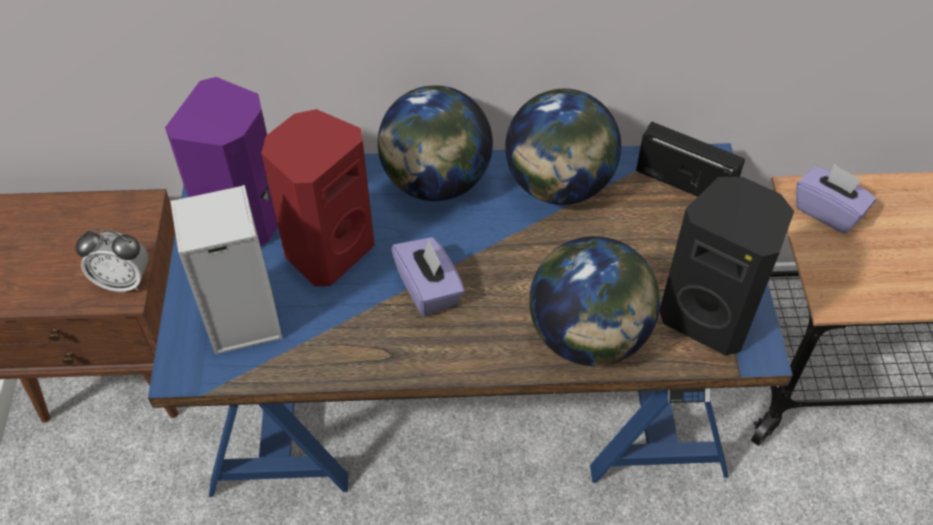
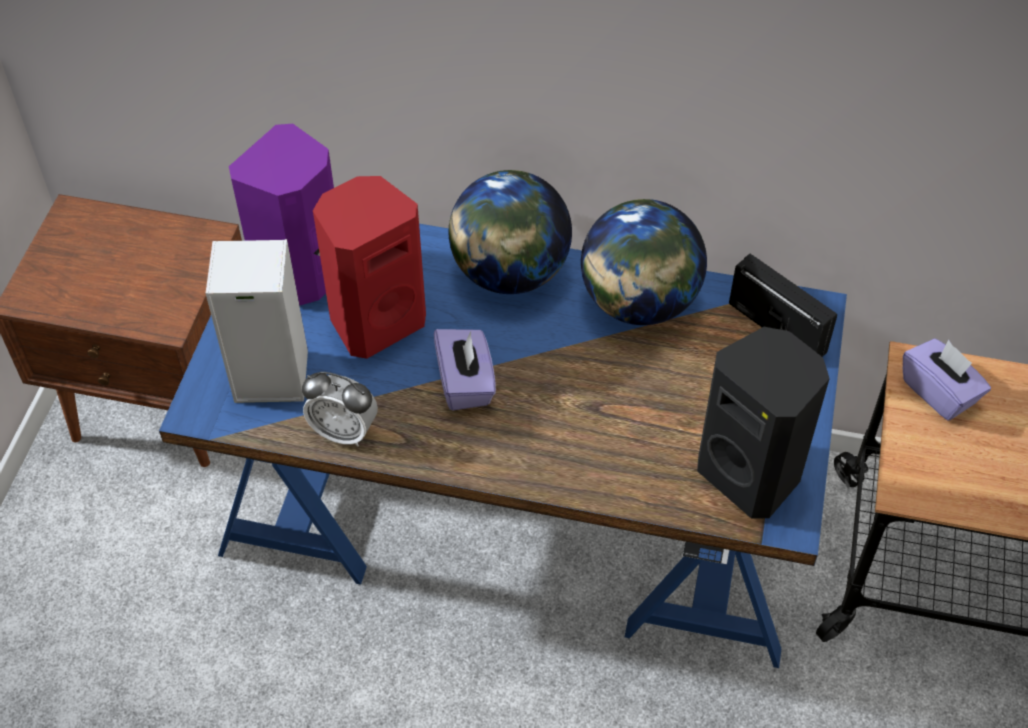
camera: 15 degrees right, 0 degrees up
alarm clock [75,229,149,292] -> alarm clock moved to [302,372,378,446]
globe [529,236,660,366] -> none

